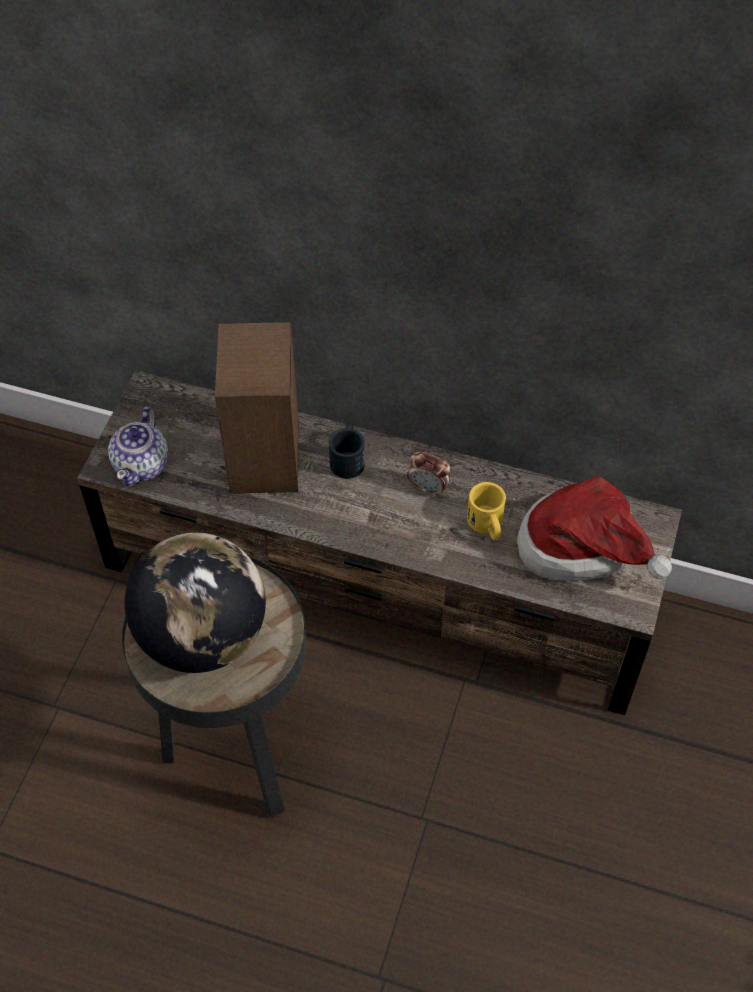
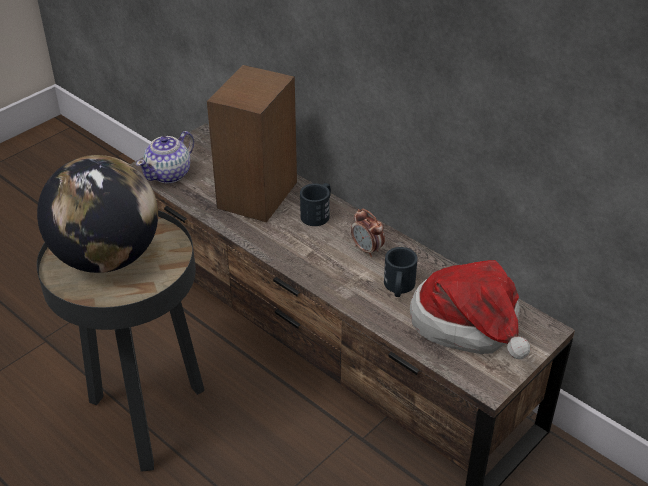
camera: 25 degrees right, 15 degrees down
yellow mug [467,482,506,540] -> black mug [384,247,418,297]

